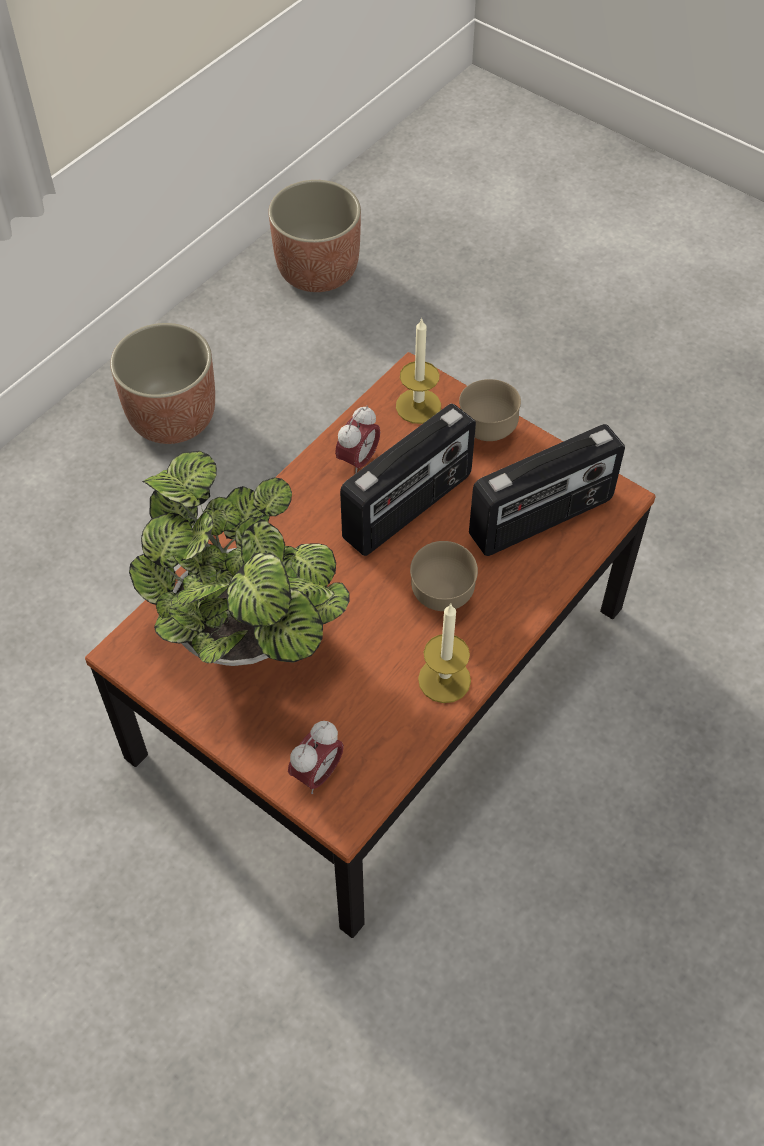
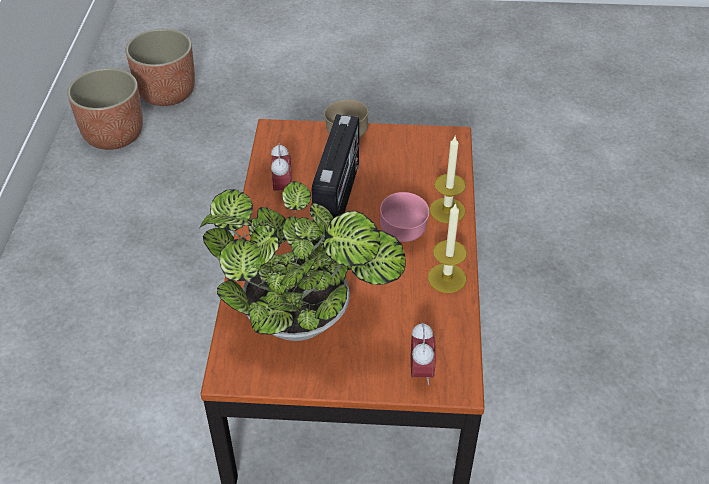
camera: 35 degrees left, 10 degrees down
planter [110,323,215,444] -> planter moved to [126,29,195,106]
candle [396,318,441,424] -> candle moved to [429,136,466,223]
brown bowl [410,541,478,611] -> pink bowl [380,192,429,242]
radio [469,424,625,556] -> none

